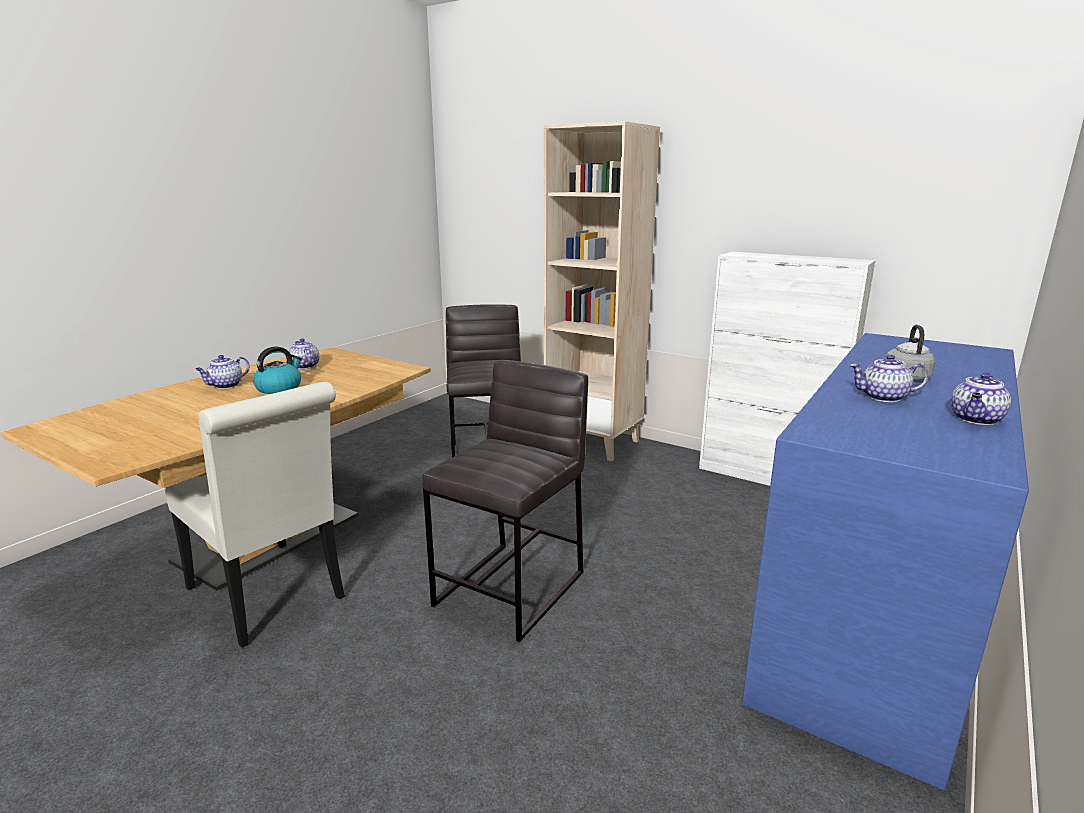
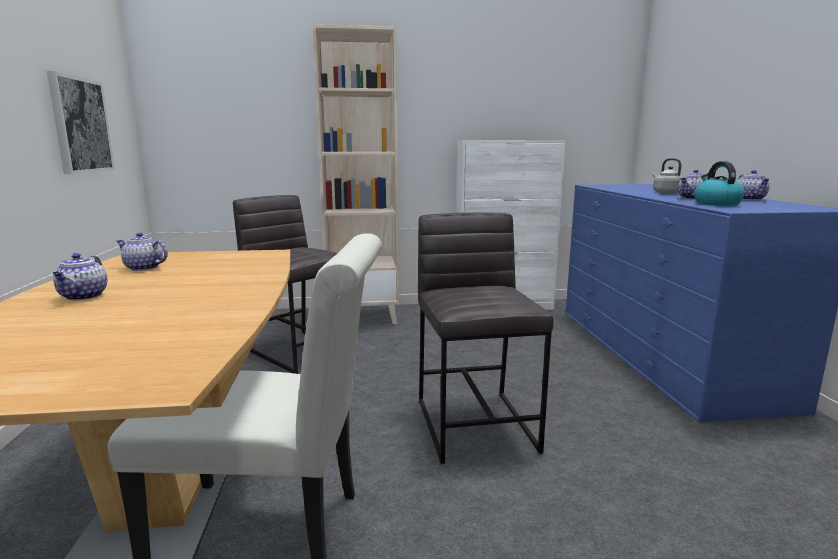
camera: 40 degrees left, 5 degrees down
kettle [253,346,302,394] -> kettle moved to [694,161,745,206]
none -> picture [47,71,115,174]

